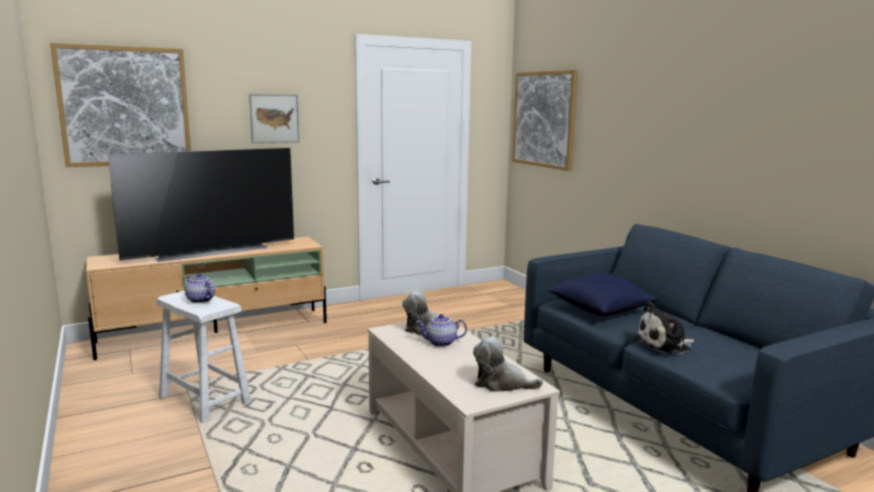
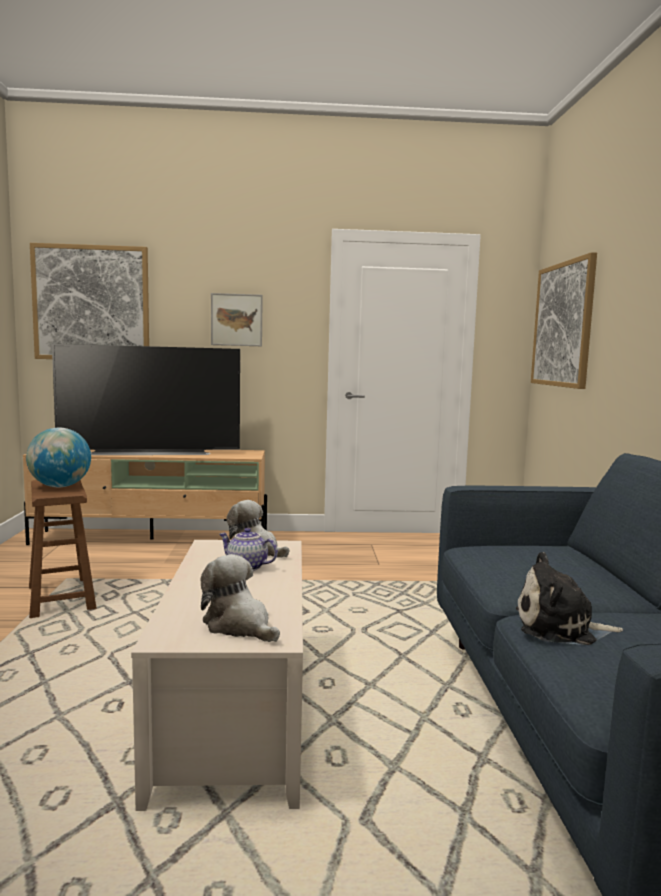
camera: 25 degrees right, 5 degrees down
white stool [156,291,251,423] -> brown stool [29,480,96,618]
teapot [185,273,215,303] -> globe [26,428,91,487]
blue pillow [547,273,658,316] -> none

